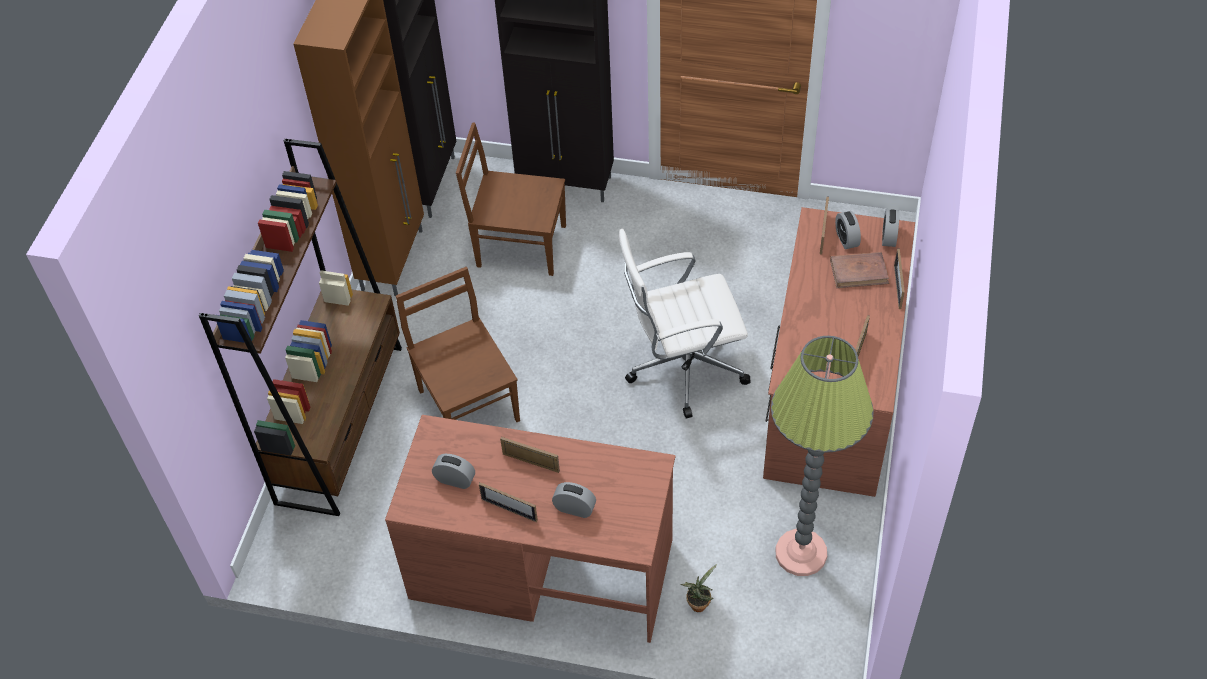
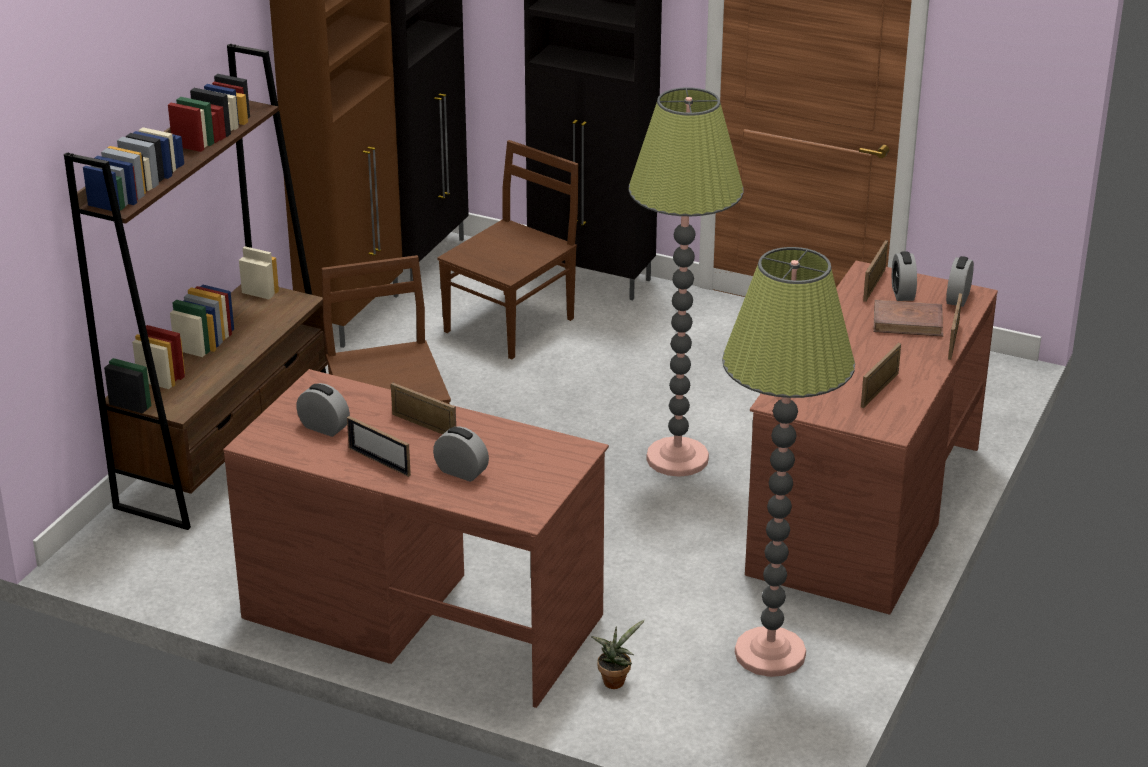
camera: 10 degrees right, 20 degrees down
brown chair [456,122,566,276] -> brown chair turned 105 degrees clockwise [437,140,579,360]
white office chair [618,229,750,418] -> floor lamp [629,87,743,477]

